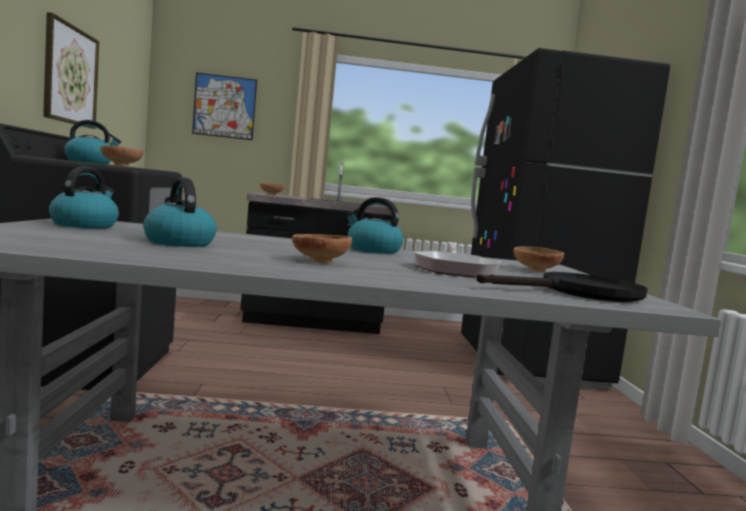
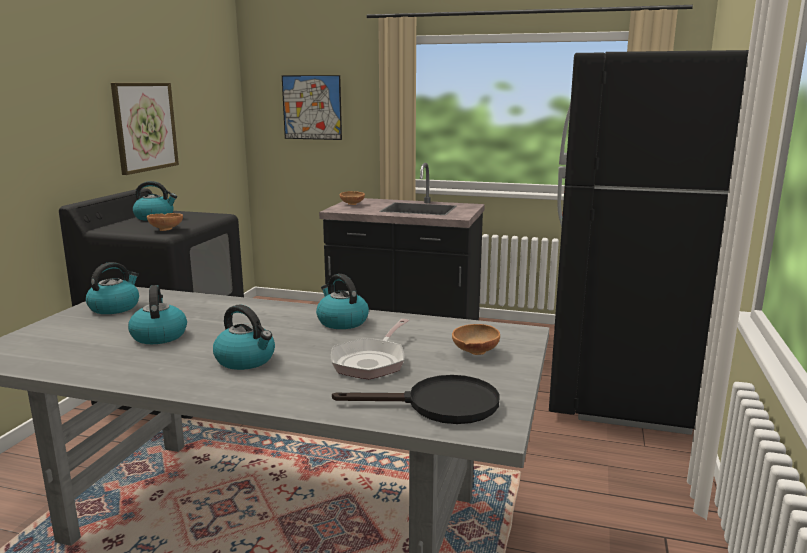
camera: 20 degrees right, 10 degrees up
brown bowl [292,234,352,263] -> kettle [213,304,275,370]

